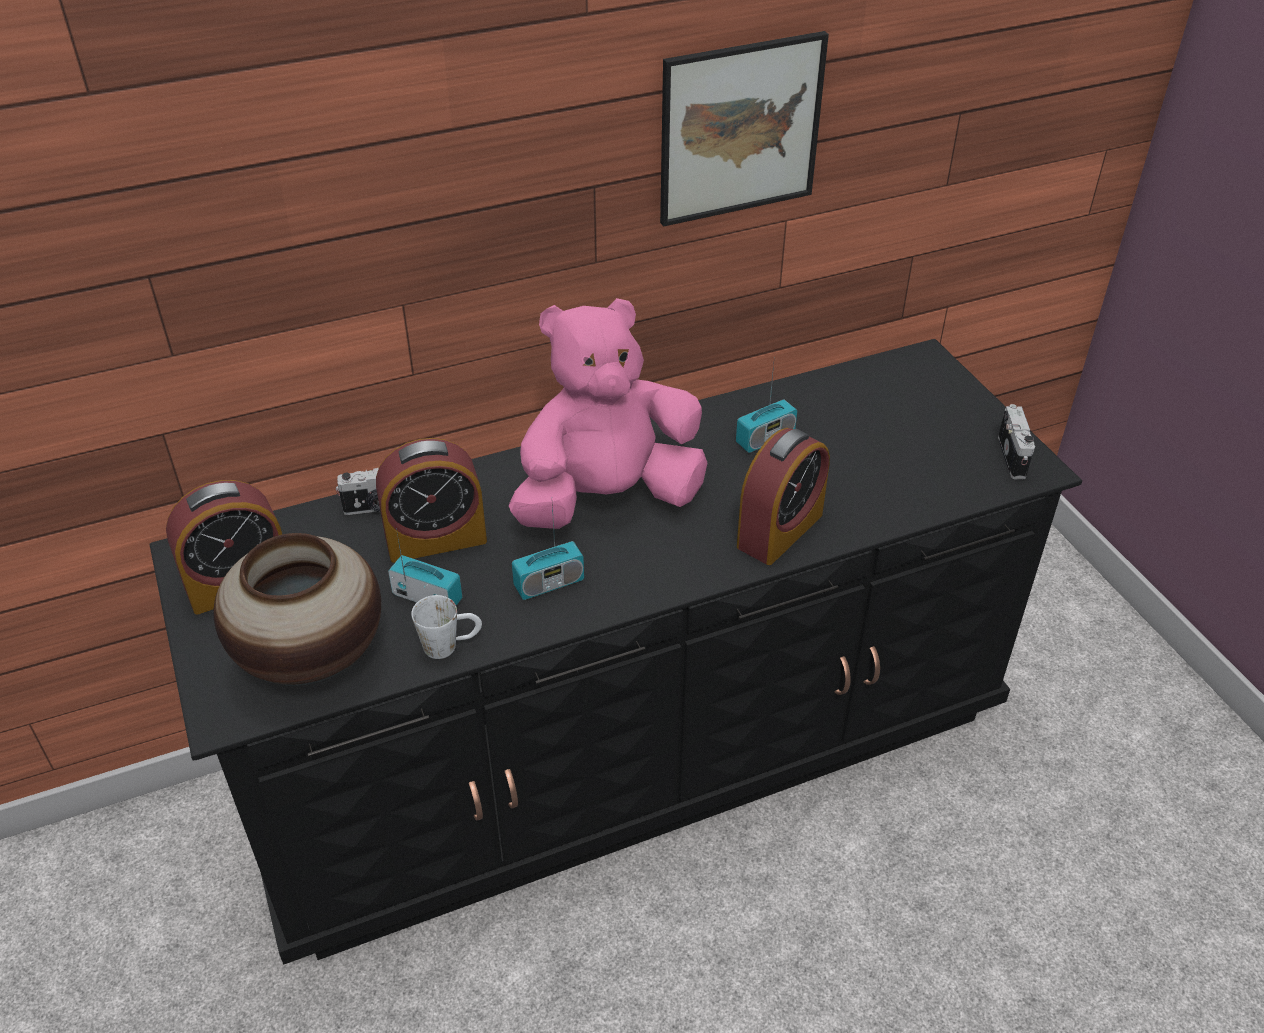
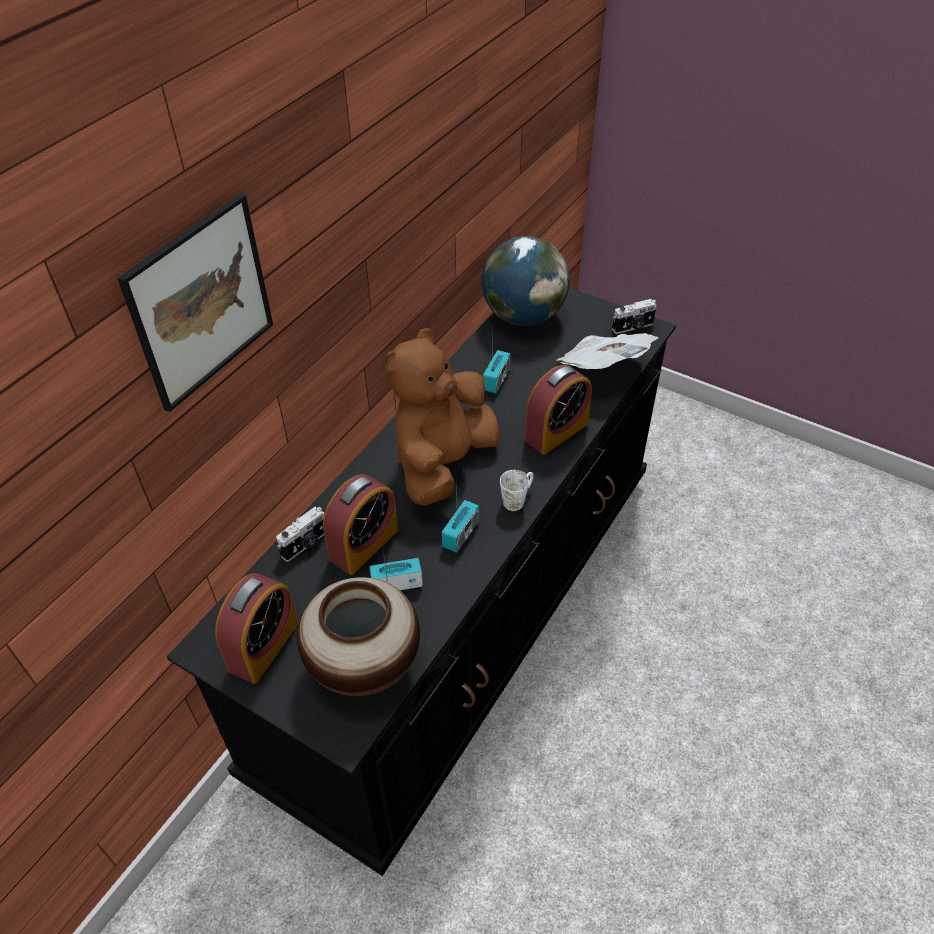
camera: 35 degrees left, 5 degrees up
white mug [411,595,482,659] -> white mug moved to [500,470,534,511]
pink plush toy [509,298,708,529] -> brown plush toy [384,328,500,506]
picture [660,31,829,226] -> picture moved to [117,193,273,412]
alarm clock [737,428,830,565] -> alarm clock turned 45 degrees clockwise [525,365,592,455]
camera [998,404,1035,479] -> camera turned 105 degrees clockwise [612,299,657,334]
none -> globe [482,236,570,326]
none -> newspaper [557,333,659,369]

